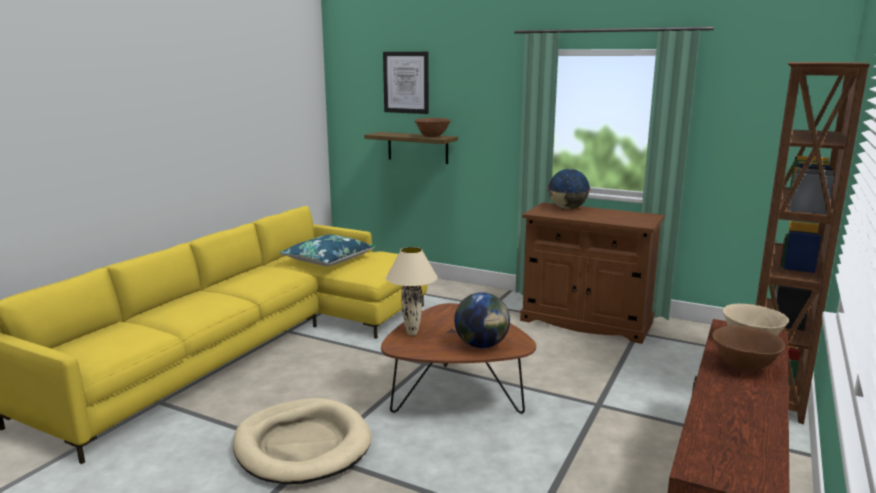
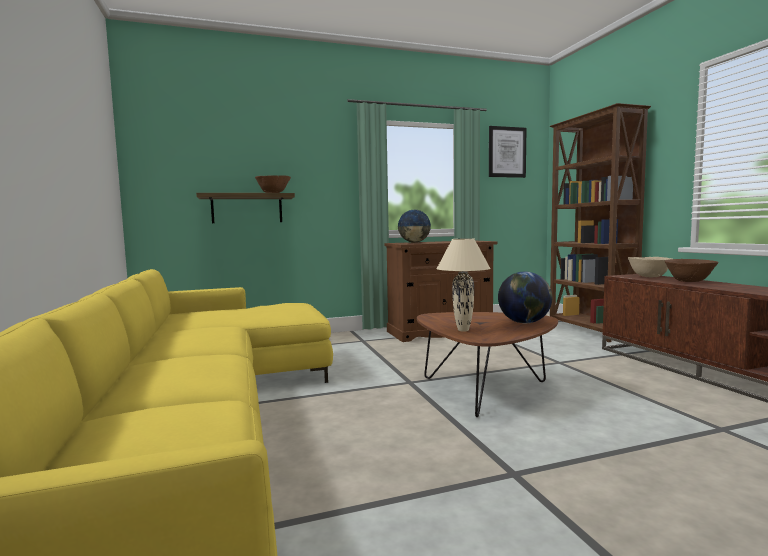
camera: 45 degrees left, 10 degrees down
beige dog bed [233,398,372,484] -> none
blue pillow [280,235,376,266] -> none
picture [383,52,429,114] -> picture moved to [489,126,526,178]

